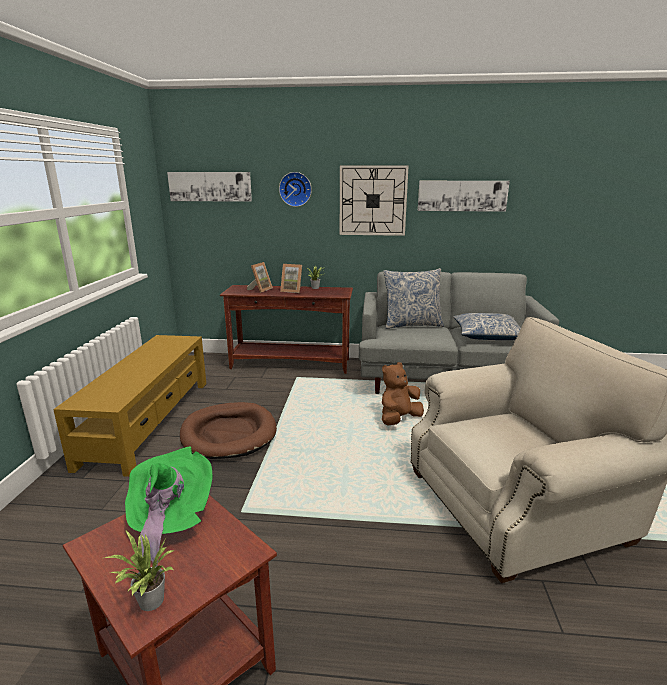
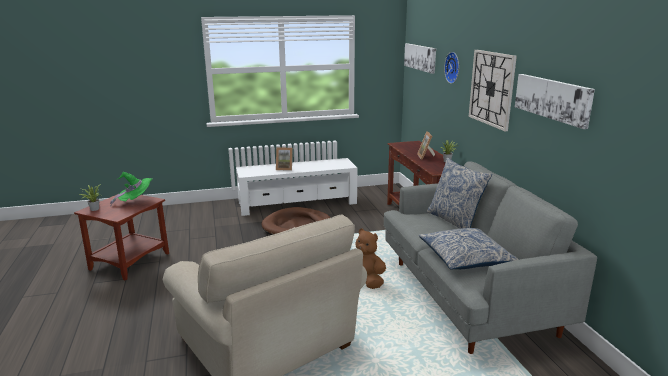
camera: 70 degrees right, 0 degrees up
yellow tv stand [53,335,207,477] -> white tv stand [236,158,357,216]
picture frame [247,262,273,293] -> picture frame moved to [276,147,293,171]

